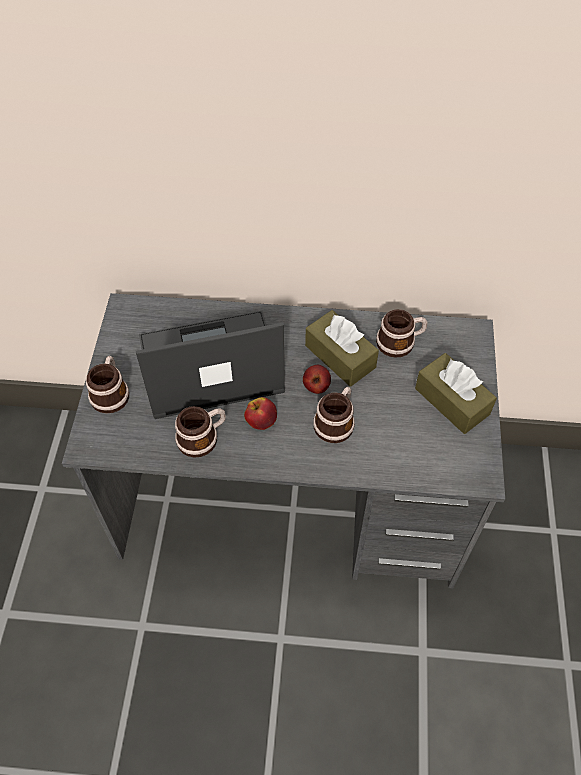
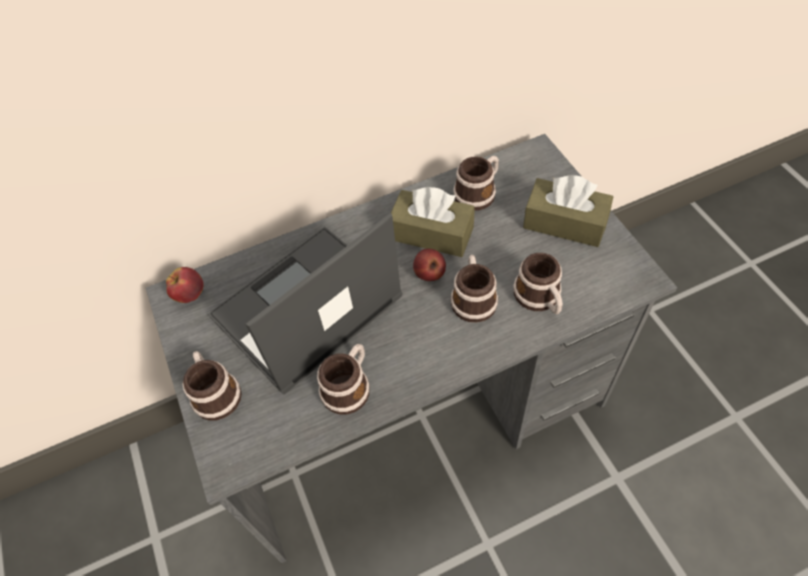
camera: 25 degrees left, 0 degrees up
apple [244,397,277,430] -> apple moved to [166,267,204,303]
none -> mug [514,253,563,314]

